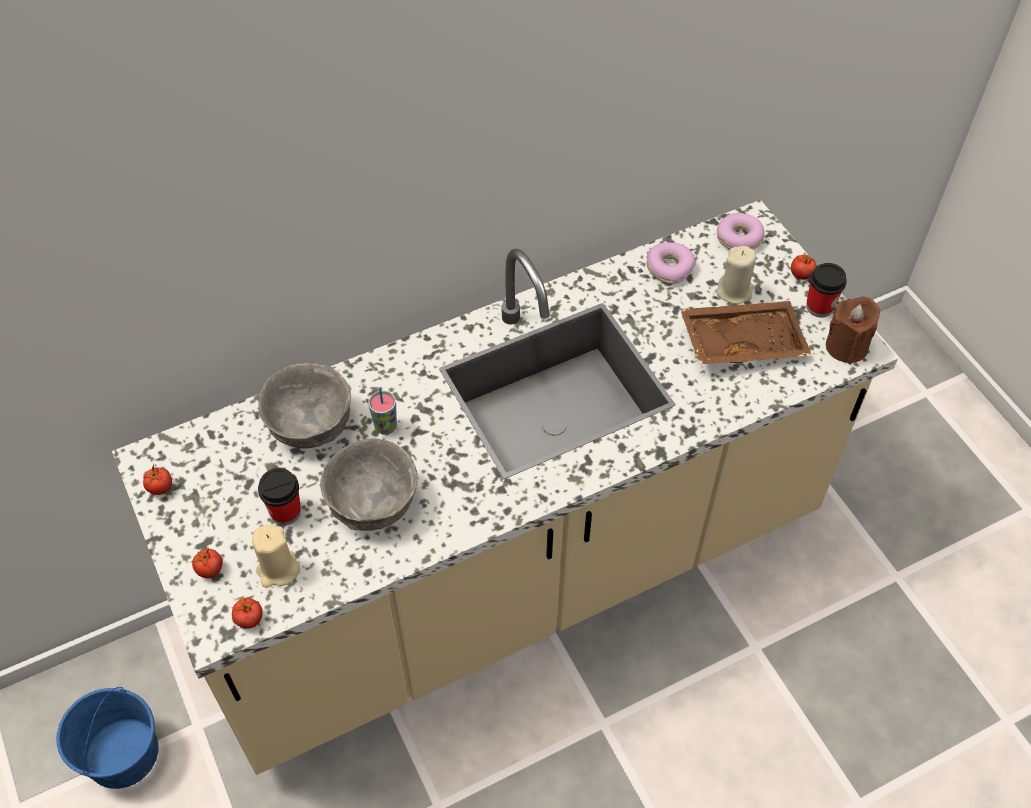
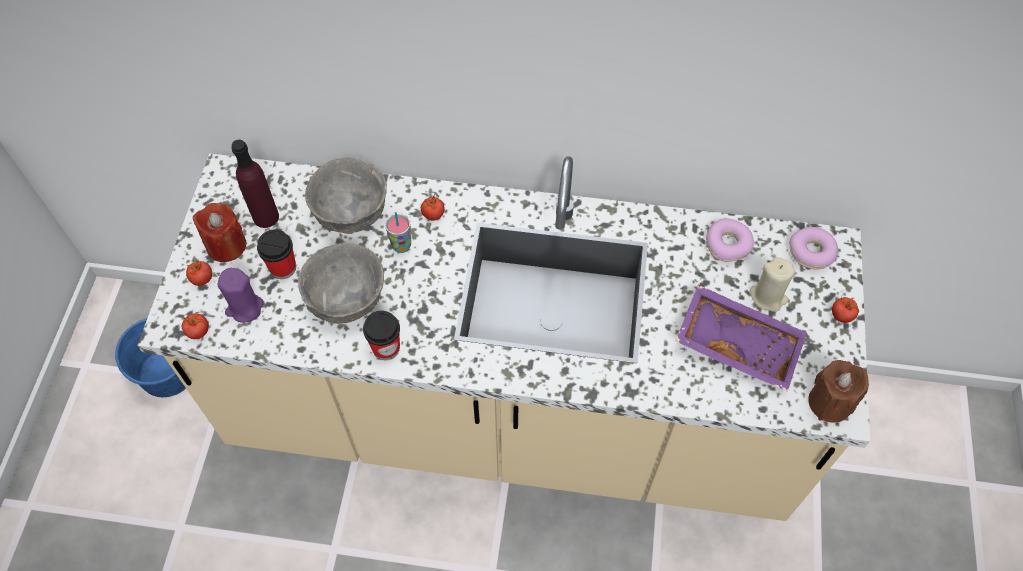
camera: 35 degrees right, 5 degrees up
tomato [143,463,172,495] -> tomato moved to [421,195,444,221]
beige candle [252,525,300,588] -> purple candle [217,268,264,322]
brown tray [680,301,812,364] -> purple tray [676,285,807,392]
cup [806,263,847,318] -> cup moved to [363,310,400,360]
none -> red candle [193,203,246,262]
none -> purple bottle [231,140,279,228]

